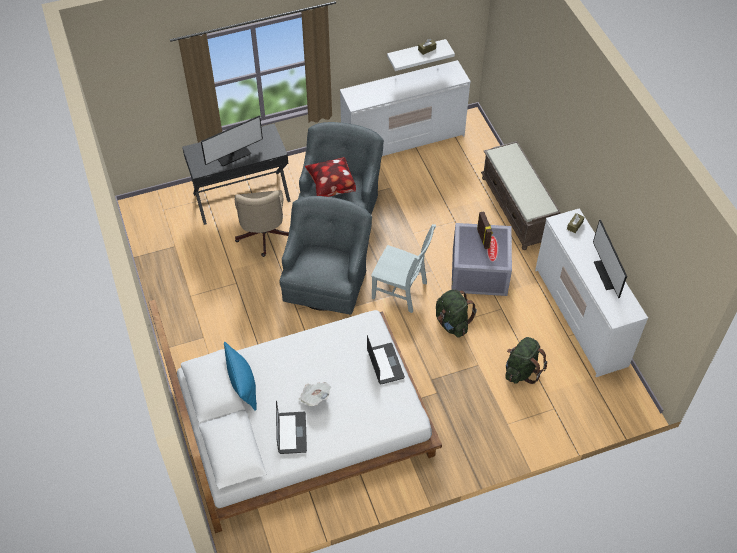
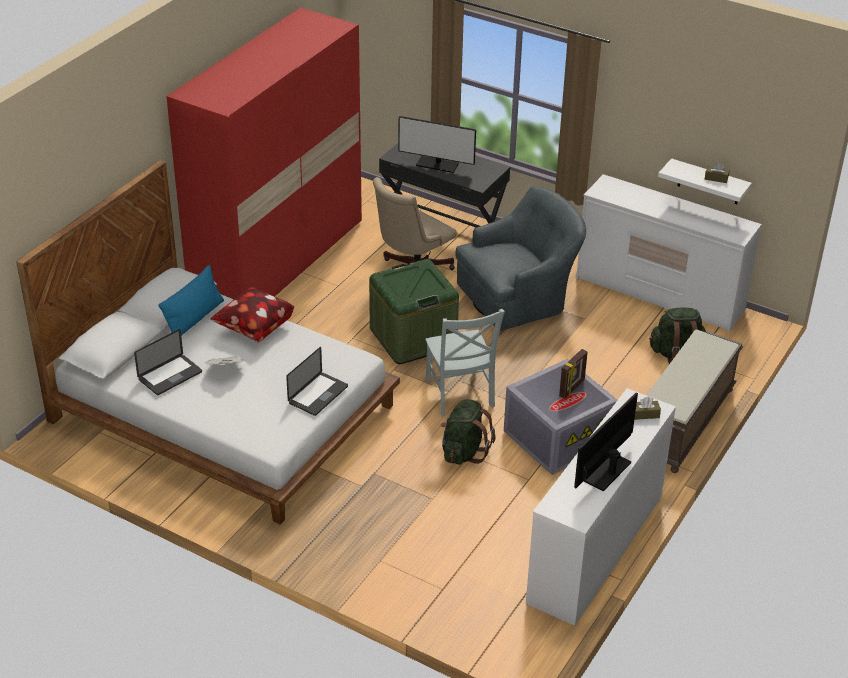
camera: 50 degrees right, 15 degrees down
grey armchair [279,196,372,314] -> green storage box [369,259,459,364]
pillow [305,157,356,197] -> pillow moved to [210,287,294,342]
green backpack [505,337,547,384] -> green backpack moved to [649,307,706,364]
none -> red wardrobe [166,7,362,299]

